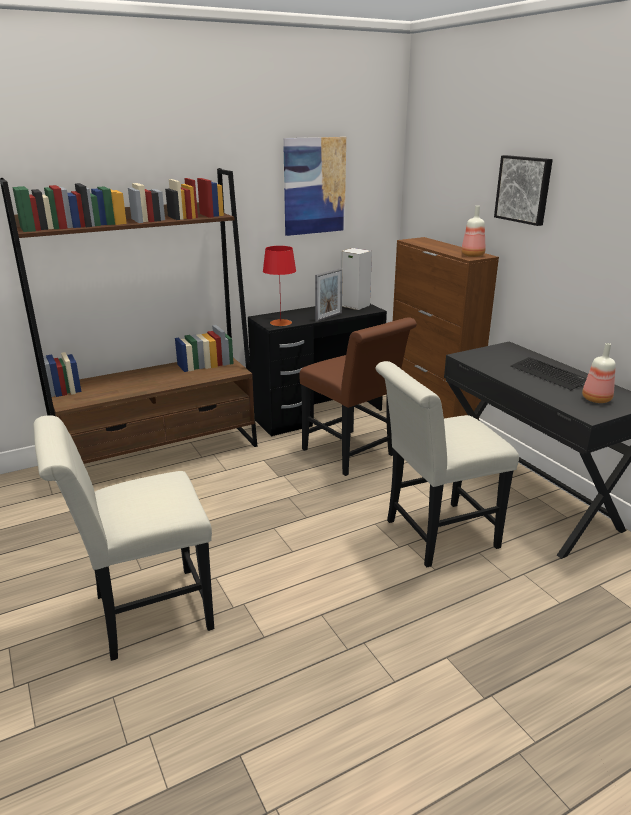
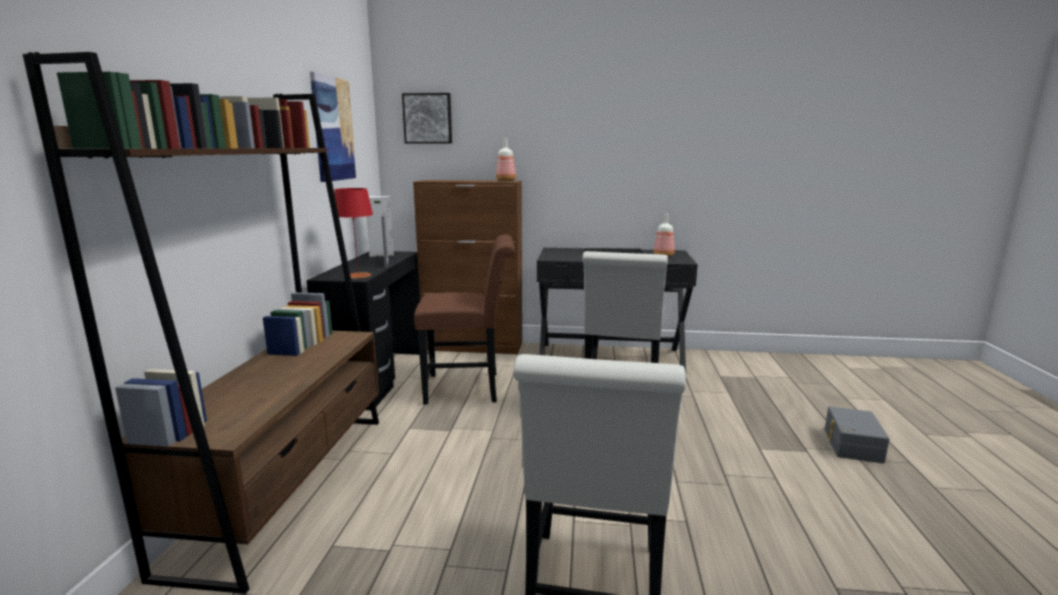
camera: 55 degrees left, 10 degrees down
picture [494,155,553,226] -> picture moved to [402,93,452,144]
none -> grey storage box [825,407,890,464]

